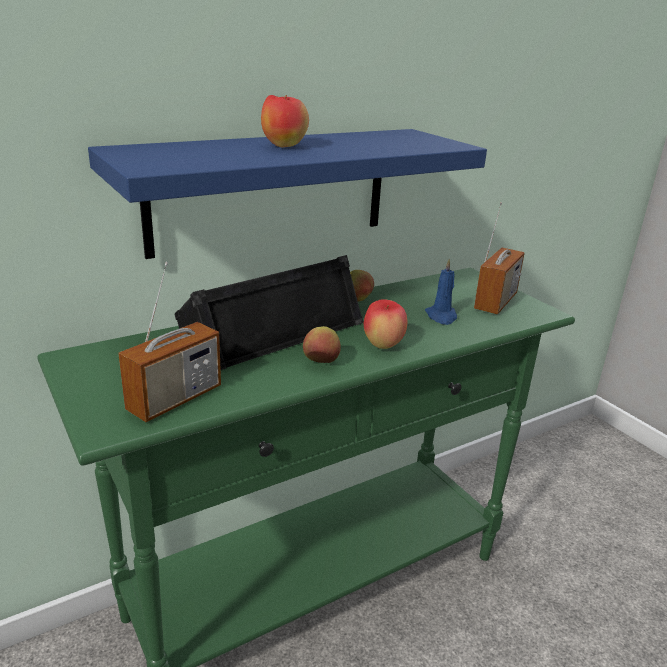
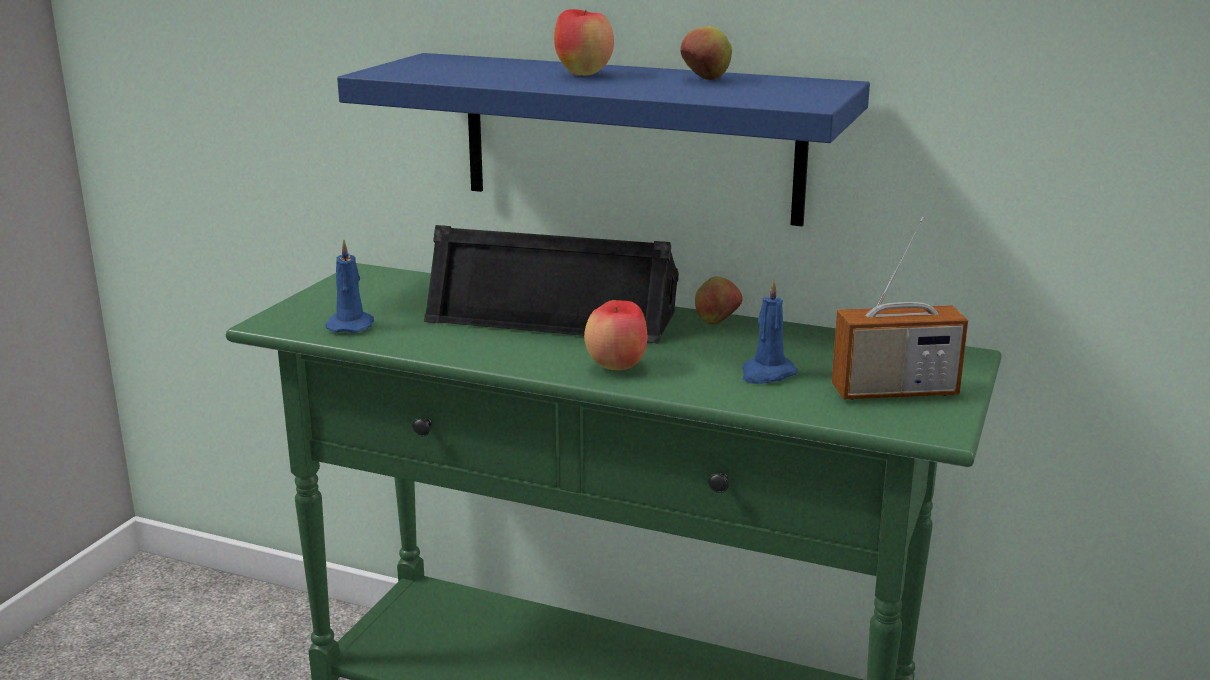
camera: 55 degrees right, 5 degrees down
radio [118,262,221,422] -> blue candle [325,240,374,333]
apple [303,326,341,363] -> apple moved to [680,26,732,80]

